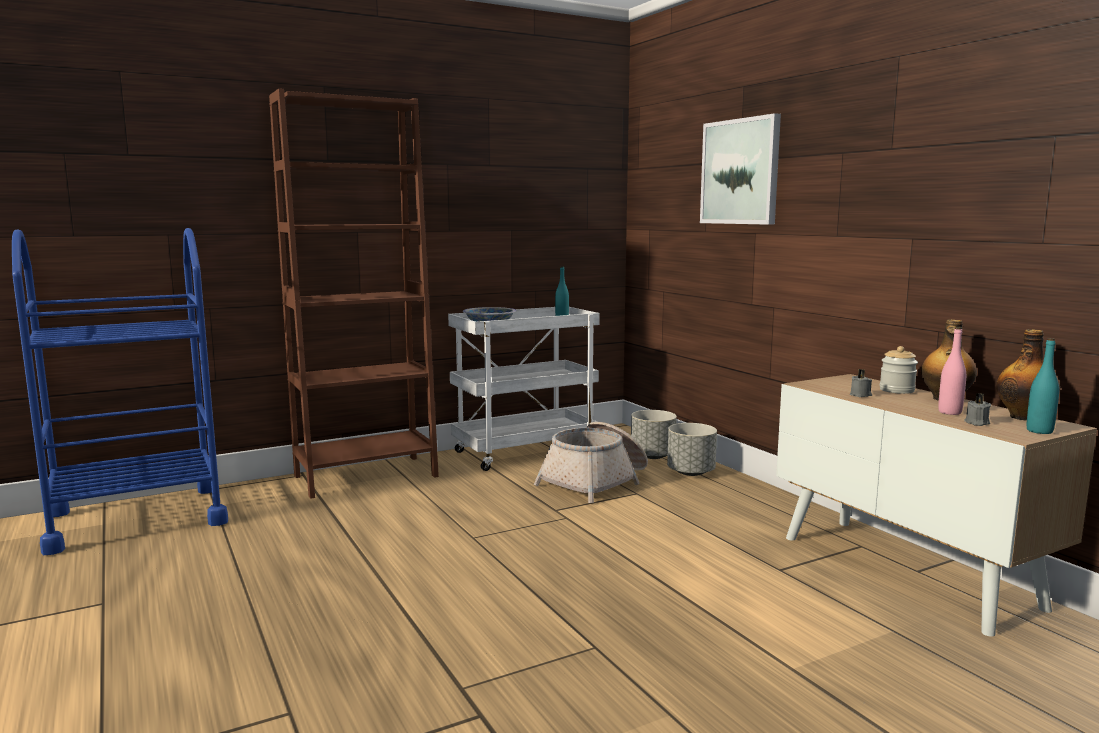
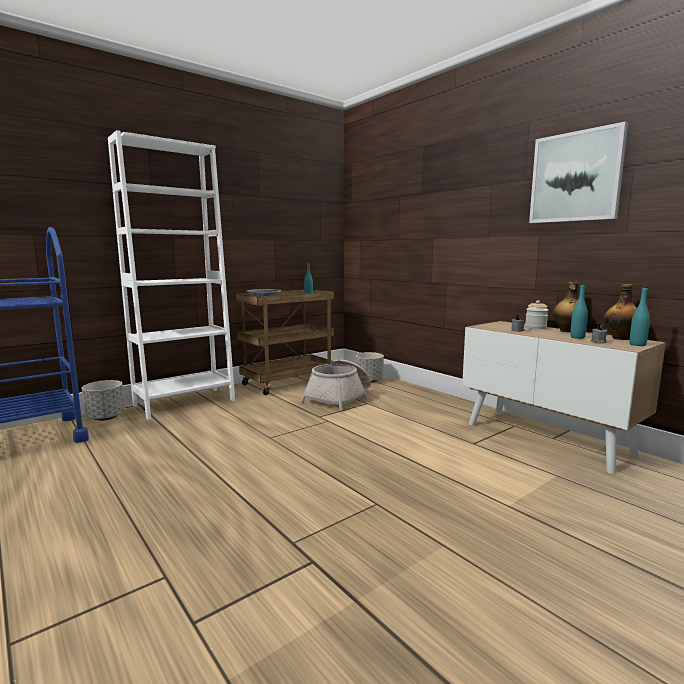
camera: 10 degrees left, 0 degrees up
brown bookcase [269,88,439,499] -> white bookcase [108,130,235,420]
white cart [448,307,600,471] -> brown cart [236,289,334,395]
grey planter [667,423,717,476] -> grey planter moved to [82,380,125,421]
picture [700,113,781,225] -> picture moved to [529,121,628,223]
pink bottle [938,327,966,415] -> turquoise bottle [570,284,588,339]

